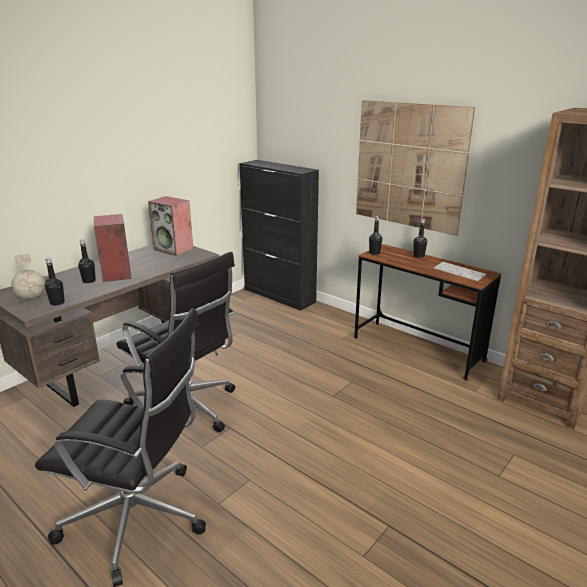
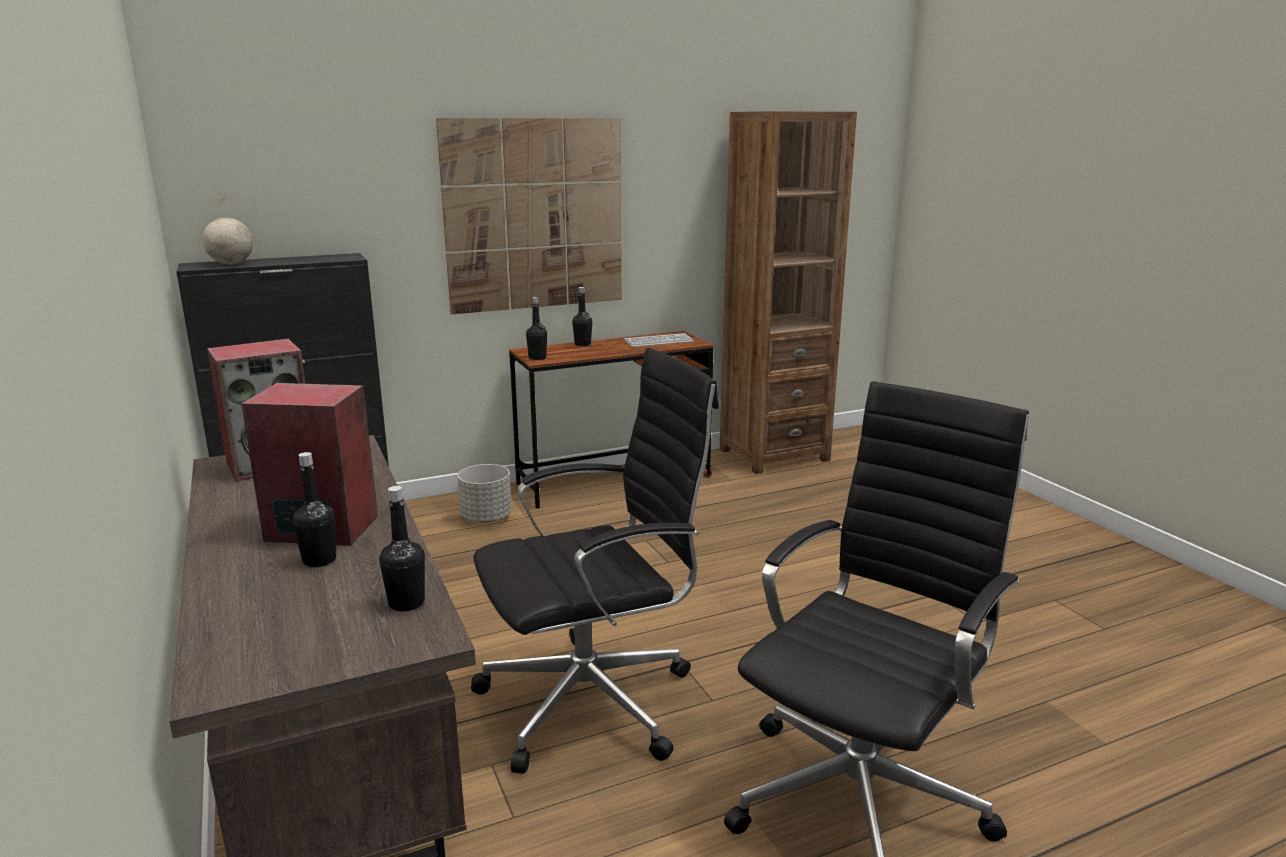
camera: 65 degrees left, 5 degrees down
globe [11,253,45,300] -> globe moved to [203,191,253,265]
none -> grey planter [457,464,512,523]

